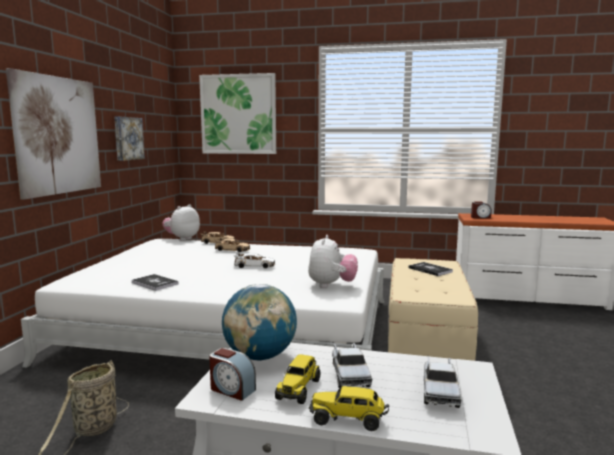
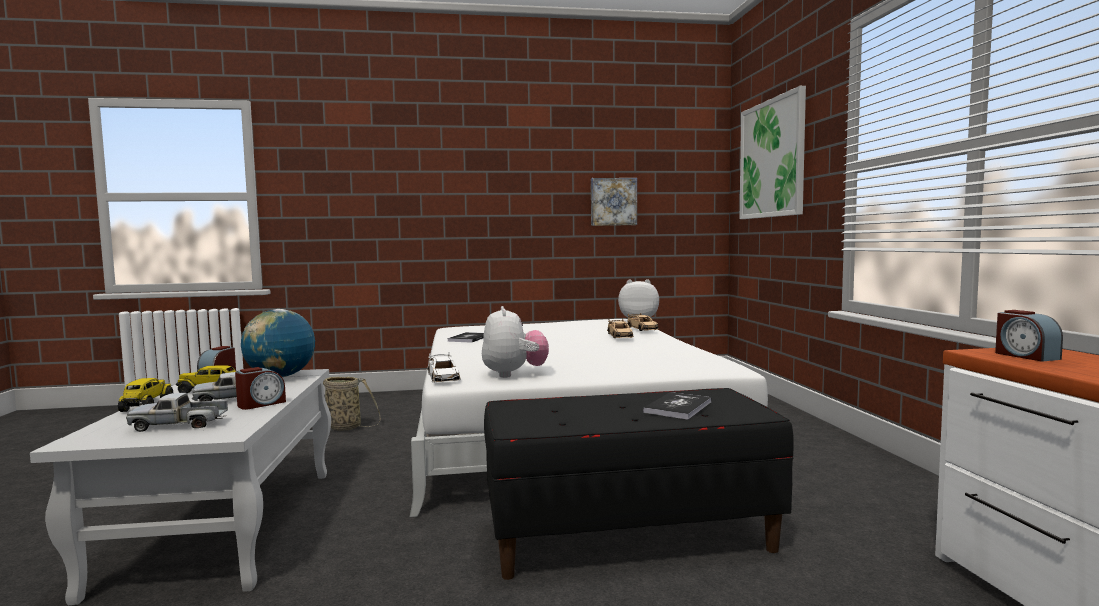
camera: 70 degrees right, 5 degrees down
picture [6,68,101,200] -> none
white toy car [234,252,275,268] -> white toy car moved to [427,352,461,383]
plush toy [308,235,358,288] -> plush toy turned 90 degrees counterclockwise [482,306,549,378]
beige bench [388,258,478,361] -> black bench [484,388,794,580]
none -> alarm clock [235,367,286,410]

